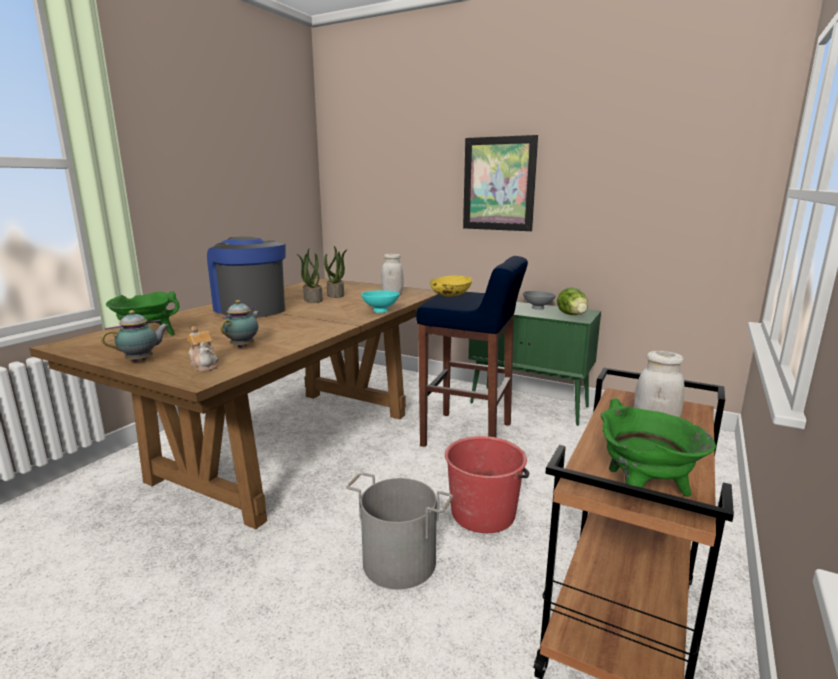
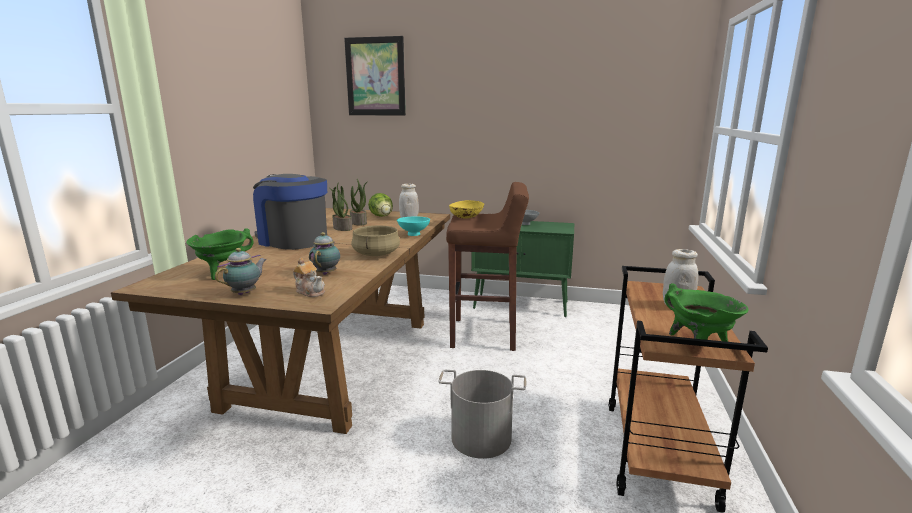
camera: 15 degrees left, 0 degrees up
blue stool [416,256,528,447] -> brown stool [446,182,529,351]
red bucket [445,436,530,533] -> none
picture [463,135,538,231] -> picture moved to [344,36,406,115]
lettuce [557,287,588,315] -> lettuce moved to [368,193,393,217]
none -> beige cooking pot [351,226,400,256]

